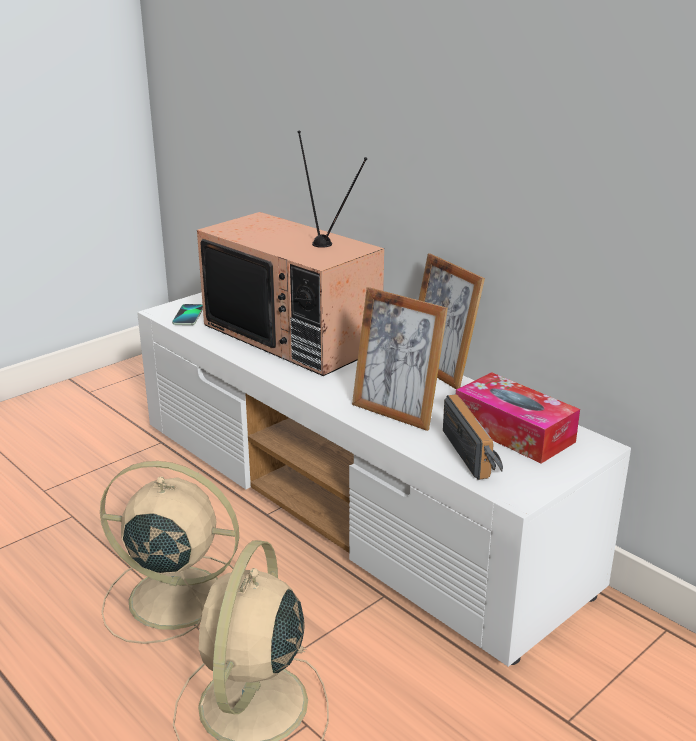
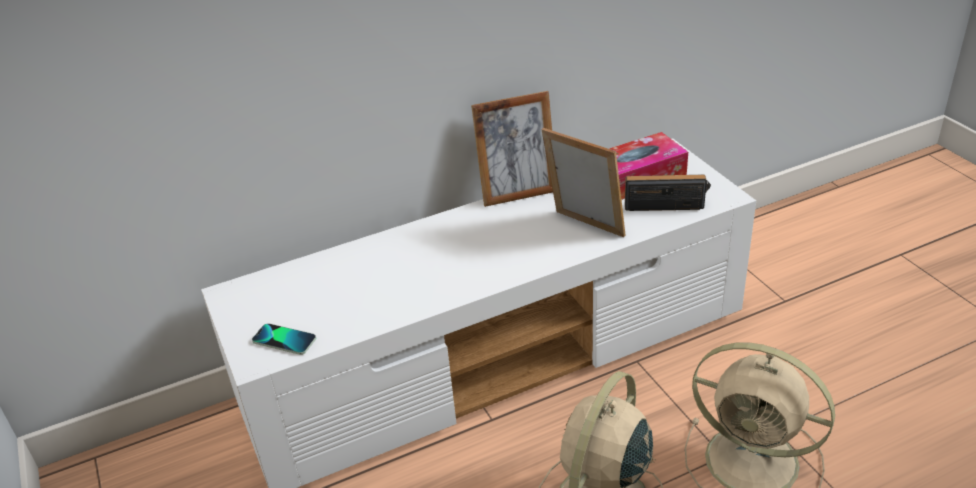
camera: 70 degrees left, 10 degrees up
television [197,130,384,376] -> none
picture frame [352,287,448,431] -> picture frame turned 105 degrees counterclockwise [541,128,625,237]

